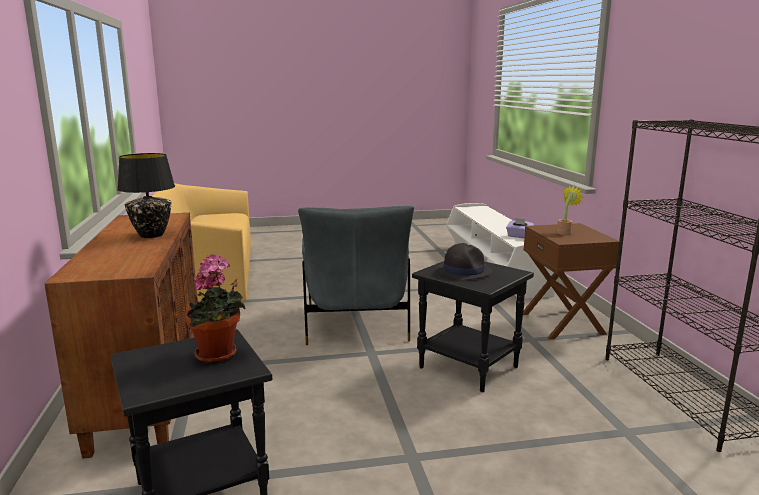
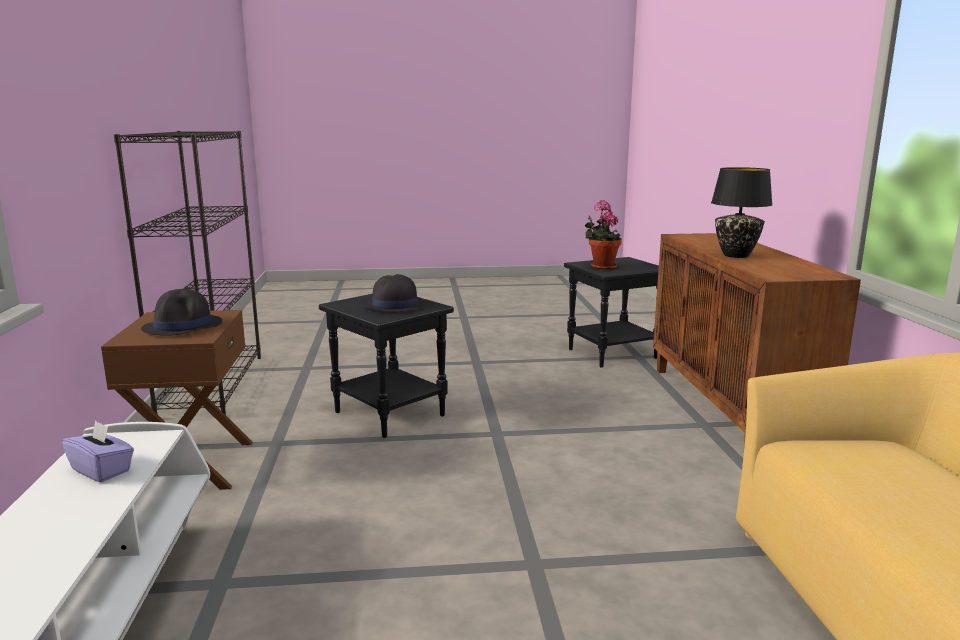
camera: 175 degrees left, 0 degrees up
grey armchair [298,206,414,345] -> none
potted plant [557,186,584,235] -> black hat [141,289,222,336]

